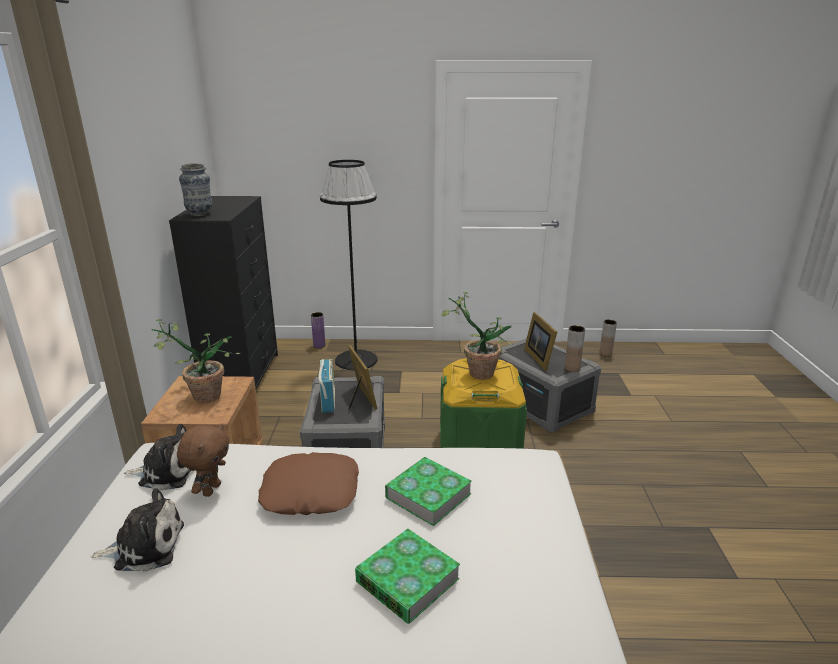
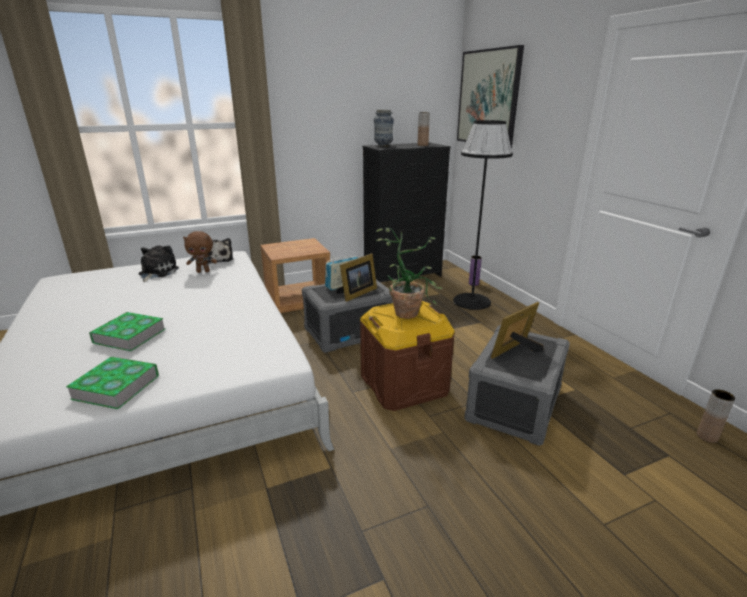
camera: 65 degrees right, 0 degrees up
plush toy [91,488,184,572] -> plush toy turned 135 degrees counterclockwise [138,246,179,282]
potted plant [152,319,241,403] -> none
brown pillow [258,452,359,515] -> none
book [385,457,472,526] -> book moved to [66,357,159,409]
green storage box [440,358,527,449] -> brown storage box [360,301,455,411]
brown vase [564,325,585,372] -> brown vase moved to [417,112,430,146]
none -> picture [457,45,524,149]

